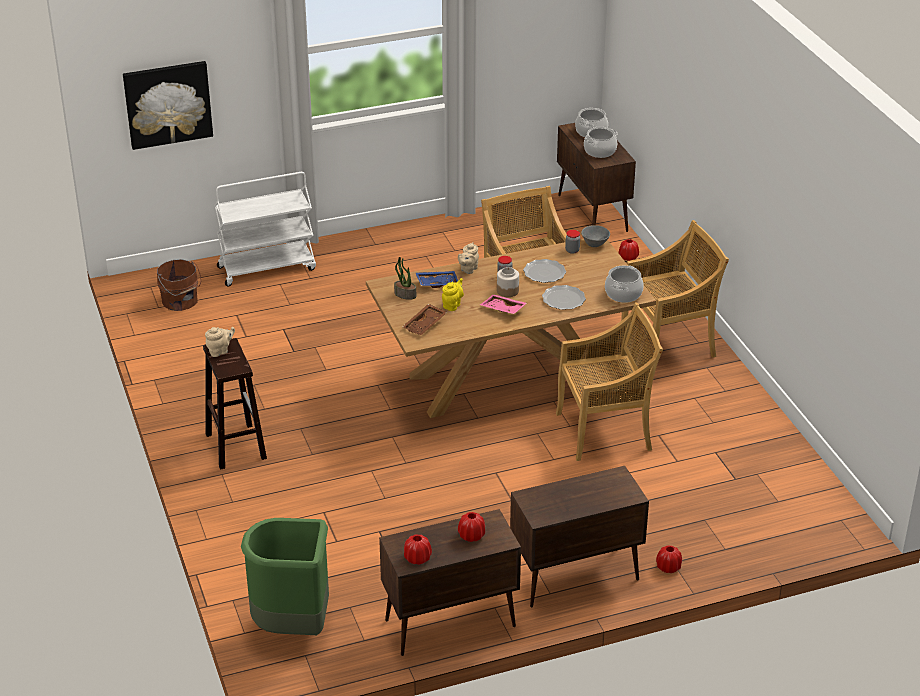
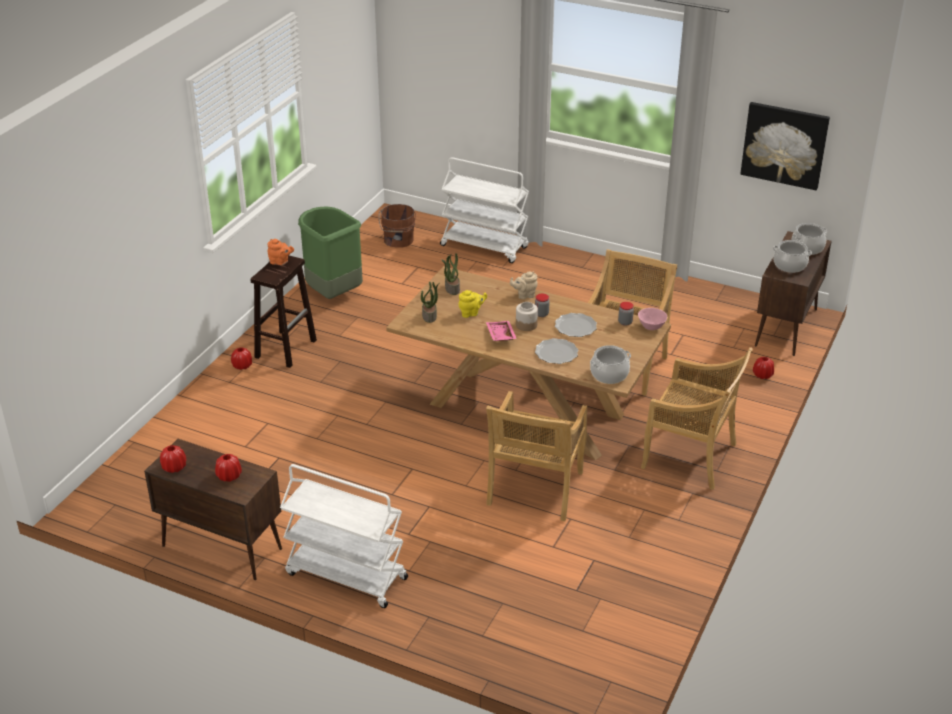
camera: 45 degrees right, 0 degrees up
picture [123,61,213,150] -> picture moved to [740,102,830,190]
beige teapot [205,327,235,357] -> orange teapot [267,239,294,265]
green trash can [241,518,329,635] -> green trash can moved to [298,207,363,299]
brown tray [402,304,447,335] -> potted plant [421,281,440,323]
blue tray [416,271,458,288] -> none
brown cabinet [510,466,649,608] -> white cart [280,464,408,608]
beige chair [556,302,663,461] -> beige chair turned 75 degrees clockwise [486,391,587,521]
grey bowl [581,225,610,247] -> pink bowl [638,308,667,330]
red vase [656,546,682,573] -> red vase moved to [231,348,252,370]

